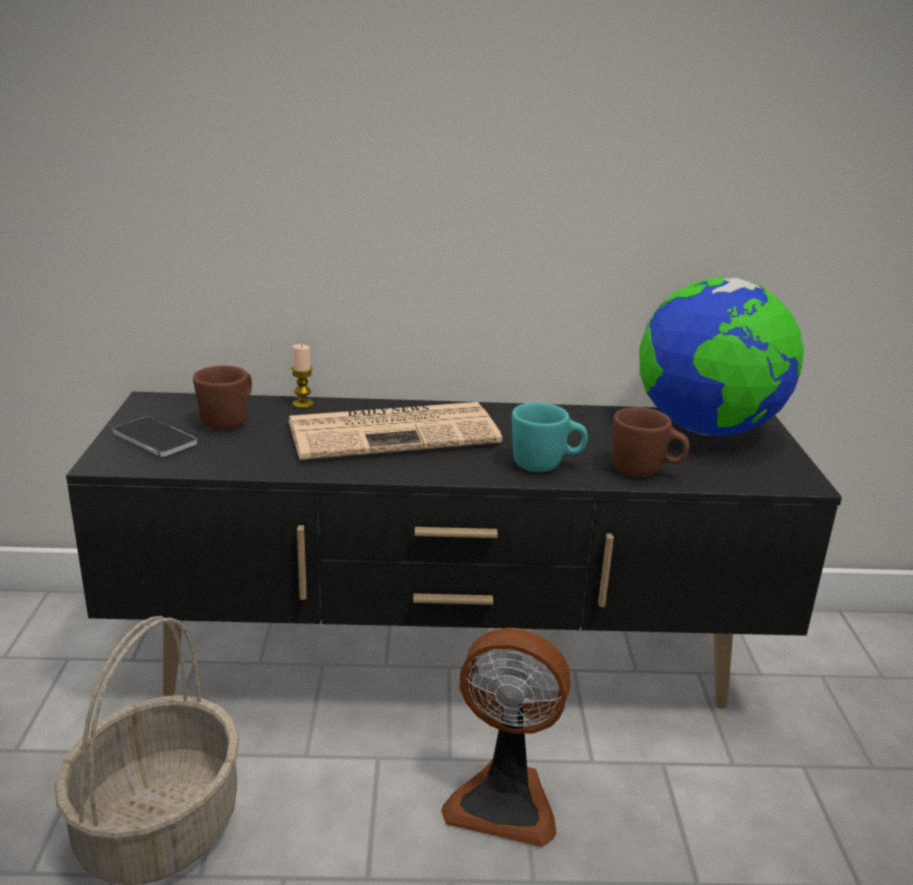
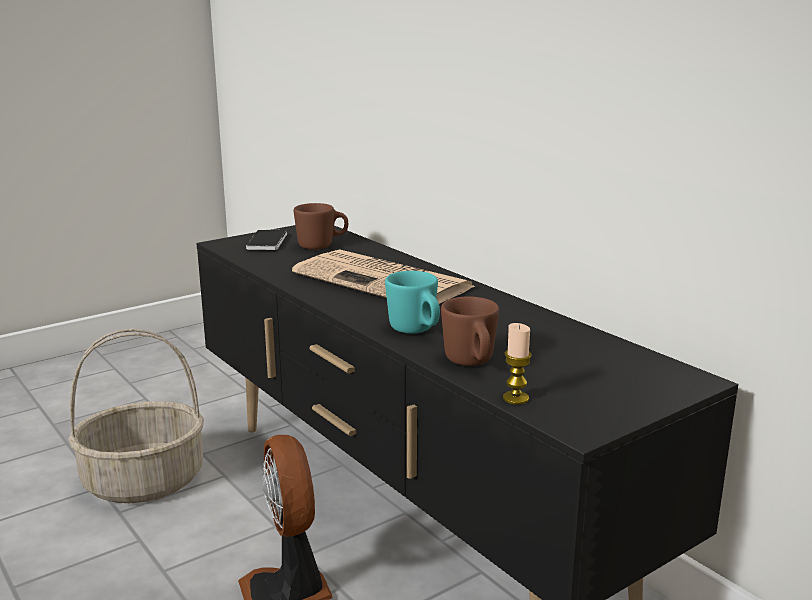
camera: 55 degrees right, 5 degrees down
candle [291,344,314,409] -> candle moved to [503,323,532,405]
globe [639,278,804,437] -> none

